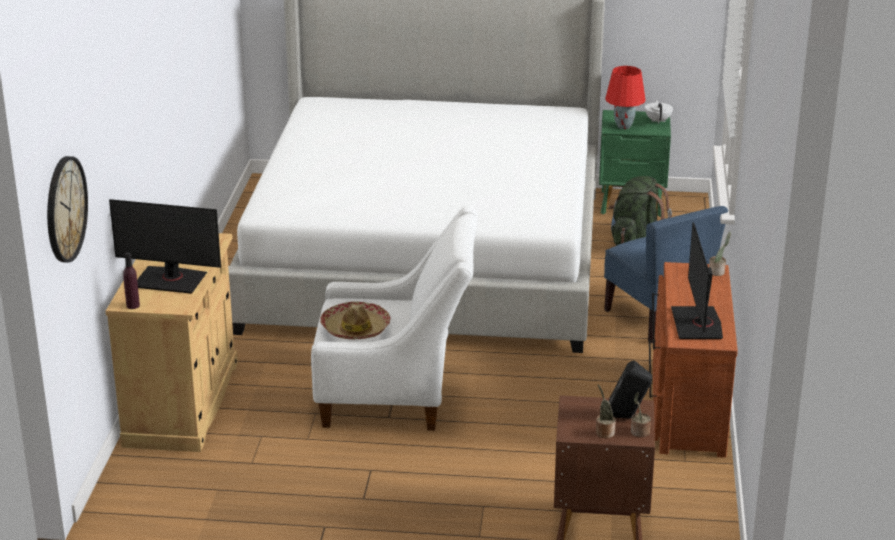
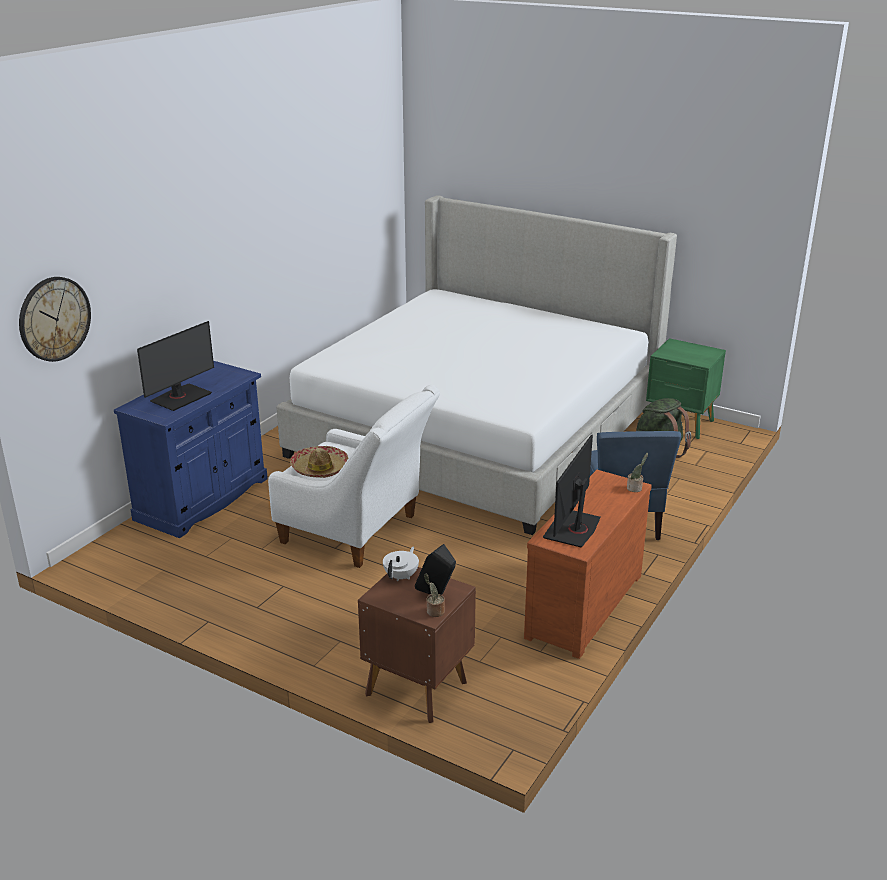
camera: 25 degrees right, 0 degrees up
beige cabinet [105,233,238,452] -> blue cabinet [114,361,268,538]
monitor [109,199,221,294] -> monitor turned 90 degrees counterclockwise [137,321,214,411]
purple bottle [123,252,140,309] -> none
potted plant [596,385,616,438] -> none
red table lamp [605,66,646,129] -> none
white teapot [645,100,673,124] -> white teapot moved to [383,547,419,581]

